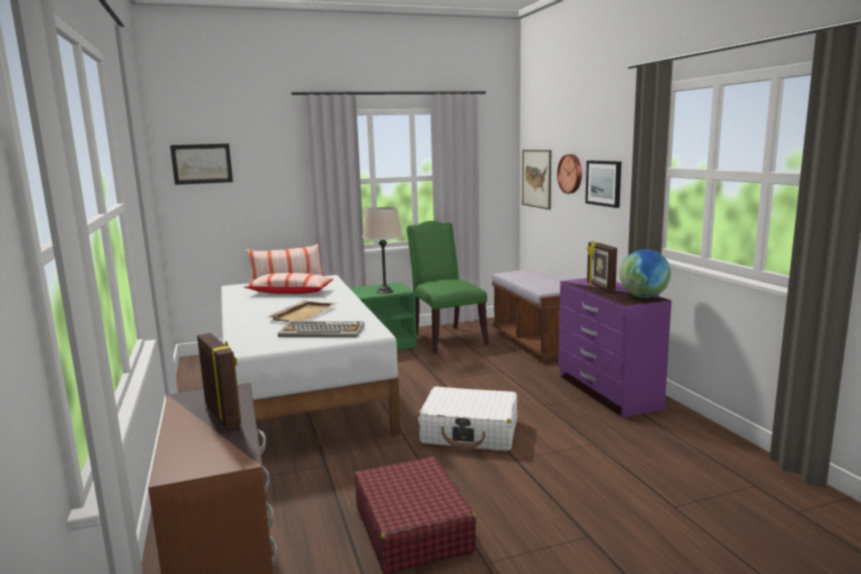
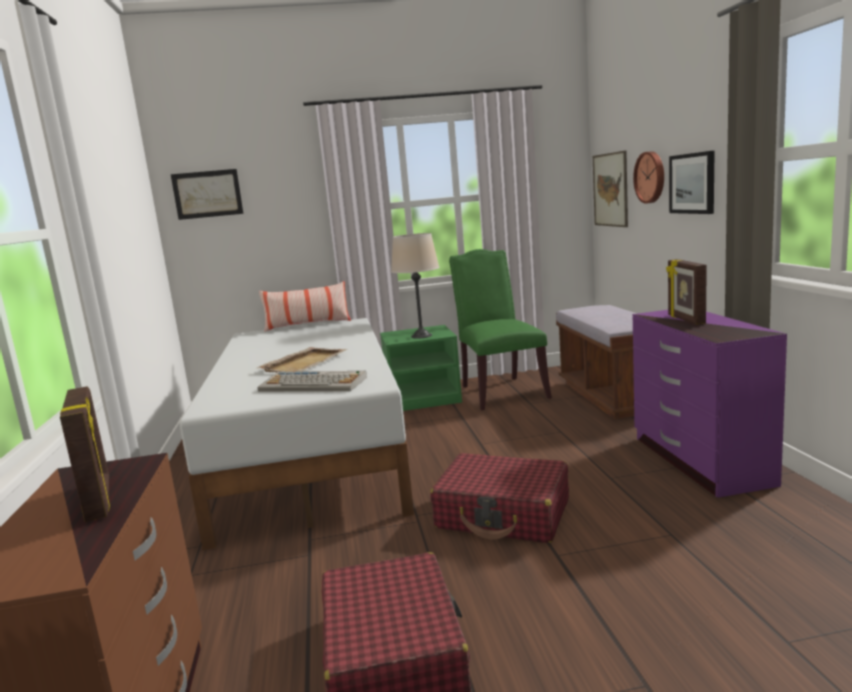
camera: 10 degrees right, 0 degrees up
pillow [244,273,333,294] -> none
white suitcase [418,386,517,451] -> red suitcase [430,453,569,543]
globe [620,249,671,298] -> none

